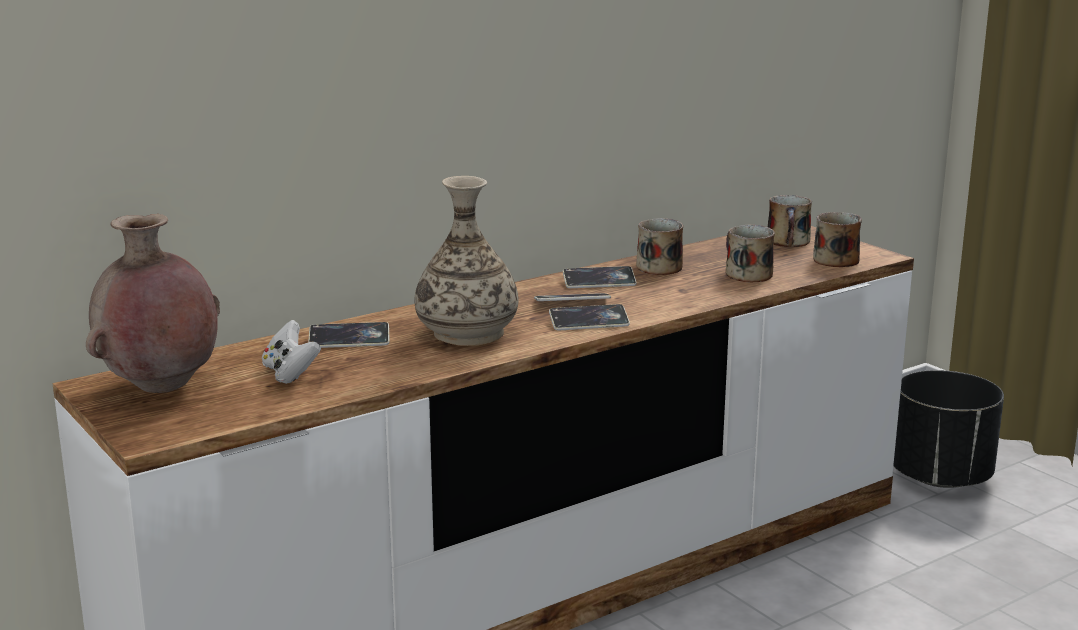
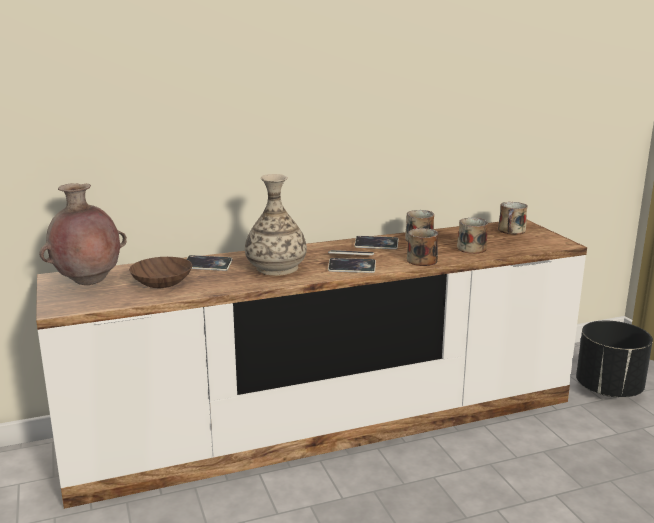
camera: 15 degrees right, 0 degrees up
white game controller [262,320,321,384] -> brown bowl [129,257,192,288]
mug [813,212,862,267] -> mug moved to [407,228,438,266]

